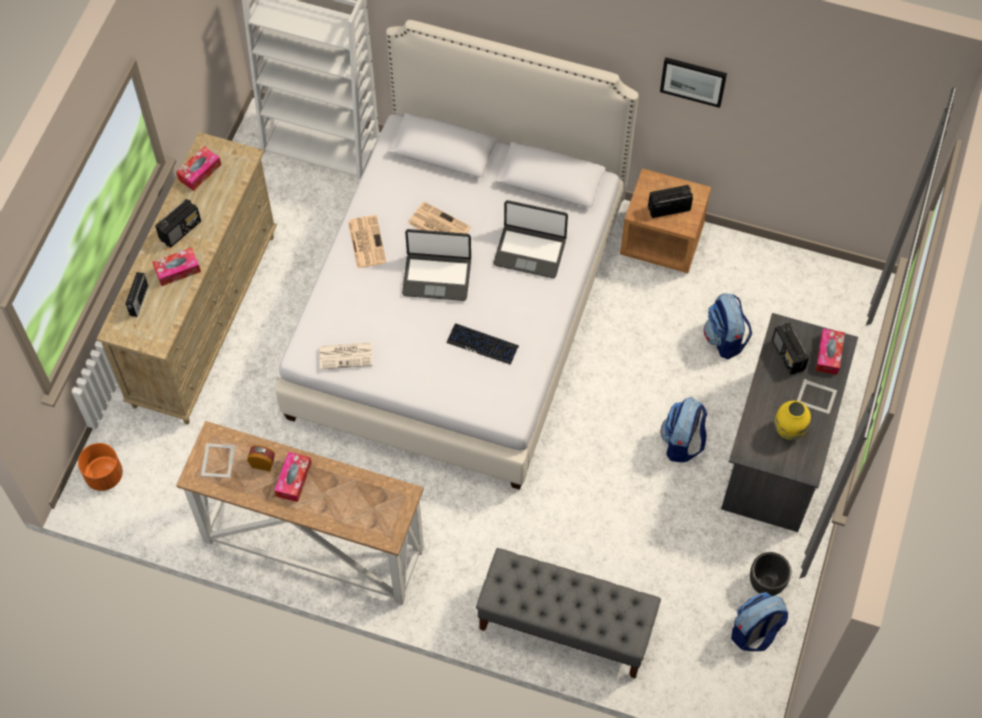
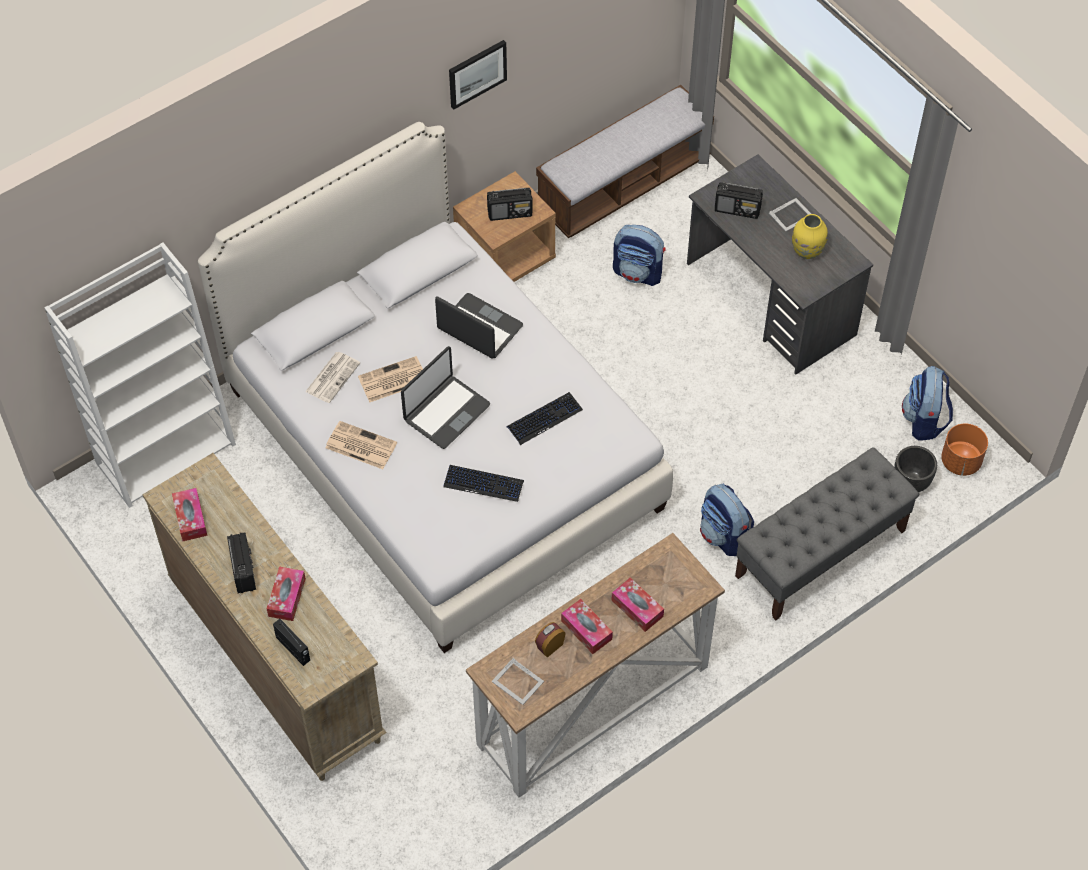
camera: 55 degrees left, 5 degrees down
orange planter [78,443,123,491] -> orange planter moved to [941,423,988,476]
newspaper [319,343,373,370] -> newspaper moved to [305,352,360,403]
laptop [493,200,568,278] -> laptop turned 105 degrees counterclockwise [435,293,523,359]
radio [648,185,693,218] -> radio turned 120 degrees counterclockwise [487,188,532,221]
backpack [660,397,707,462] -> backpack moved to [700,484,754,556]
black planter [750,552,791,596] -> black planter moved to [894,446,937,492]
tissue box [816,328,845,375] -> tissue box moved to [611,578,664,632]
none -> keyboard [443,465,524,502]
none -> bench [536,85,714,238]

